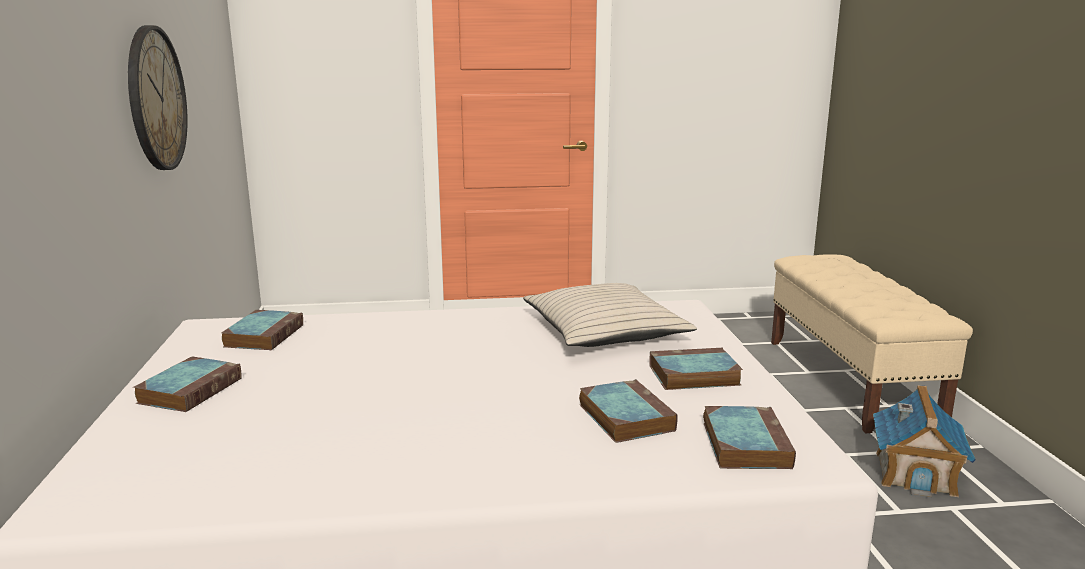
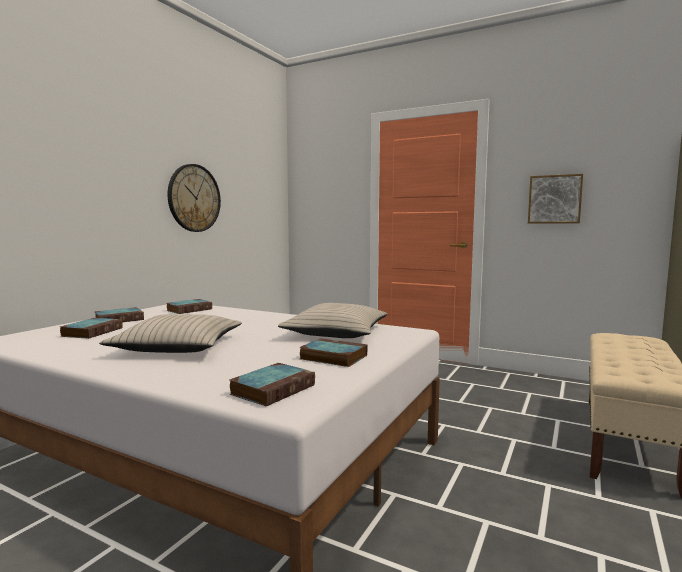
camera: 35 degrees right, 10 degrees down
book [579,379,678,443] -> book moved to [60,318,122,339]
toy house [873,385,976,499] -> none
none -> beige pillow [99,314,242,353]
none -> picture [528,174,583,223]

